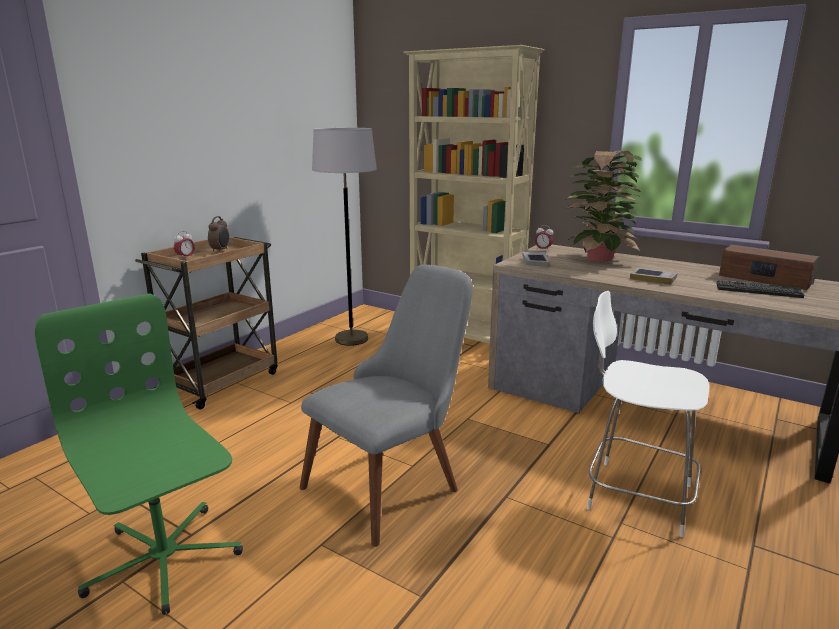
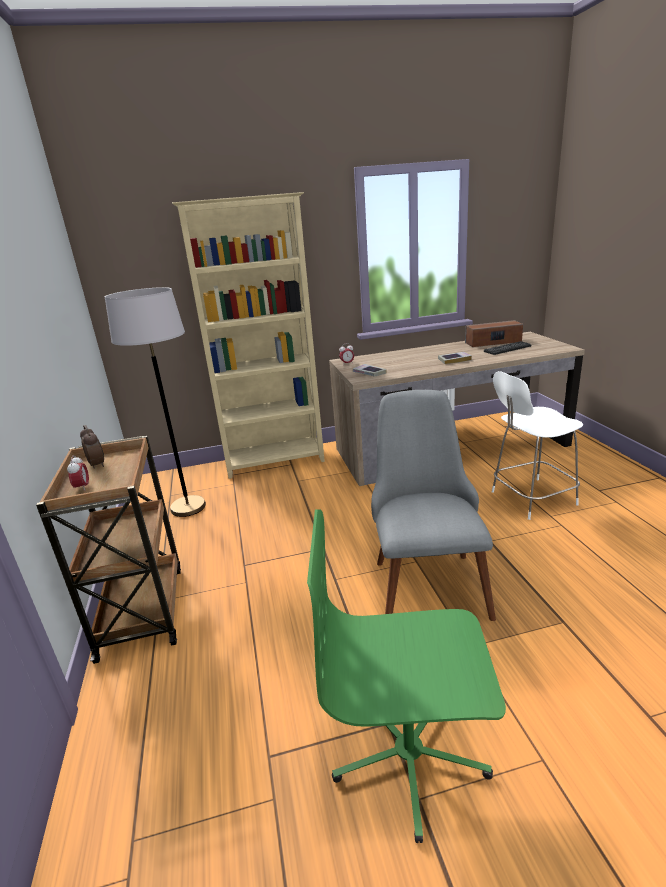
camera: 45 degrees left, 5 degrees up
potted plant [565,151,642,262] -> none

